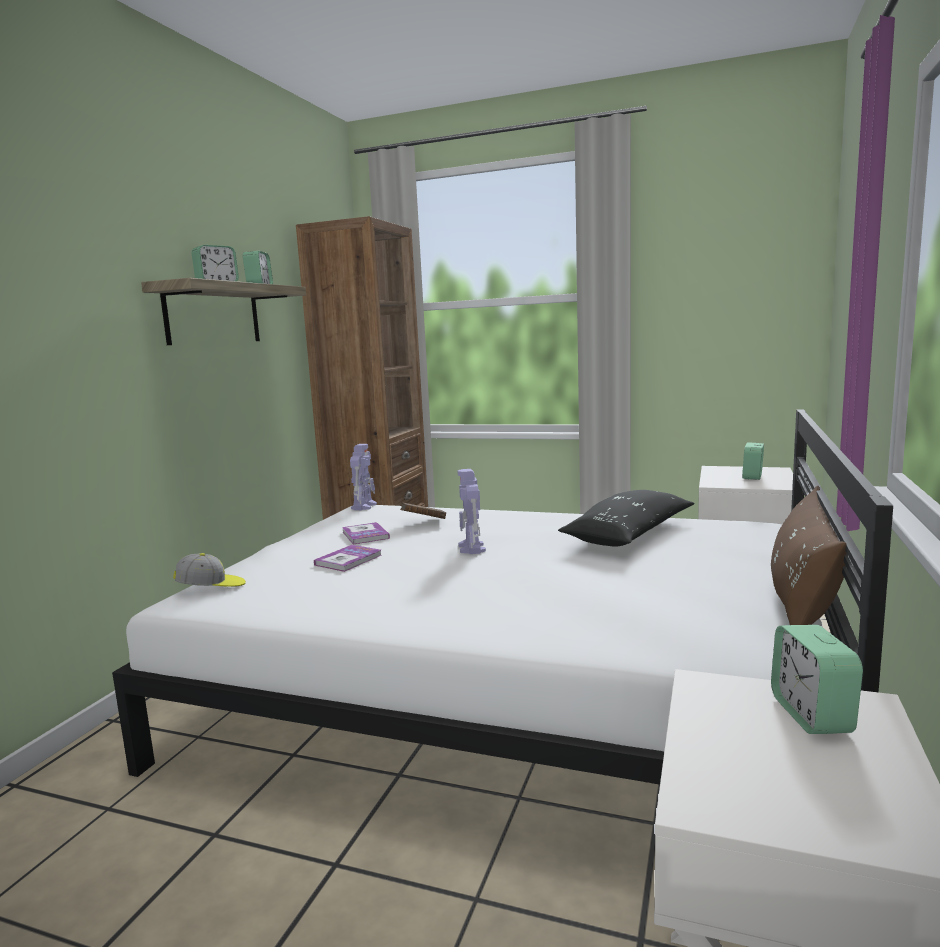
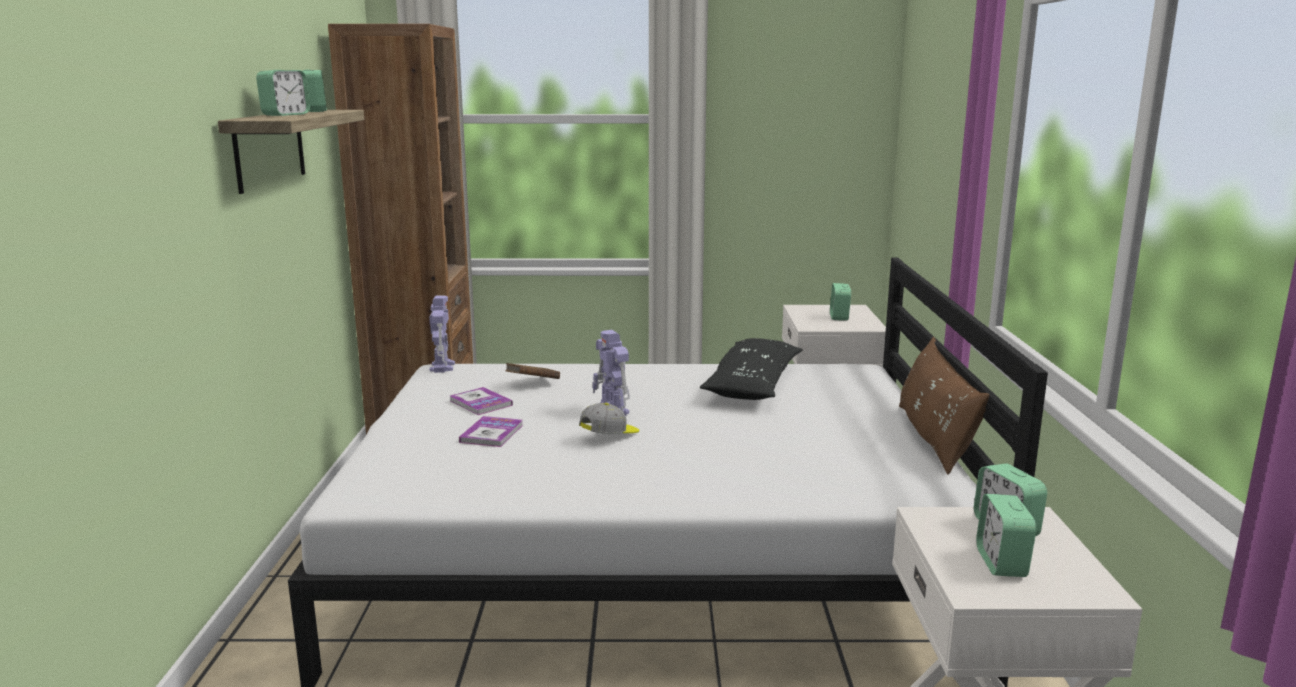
camera: 20 degrees left, 5 degrees up
cap [173,553,246,587] -> cap moved to [579,403,639,434]
none -> alarm clock [976,494,1036,577]

